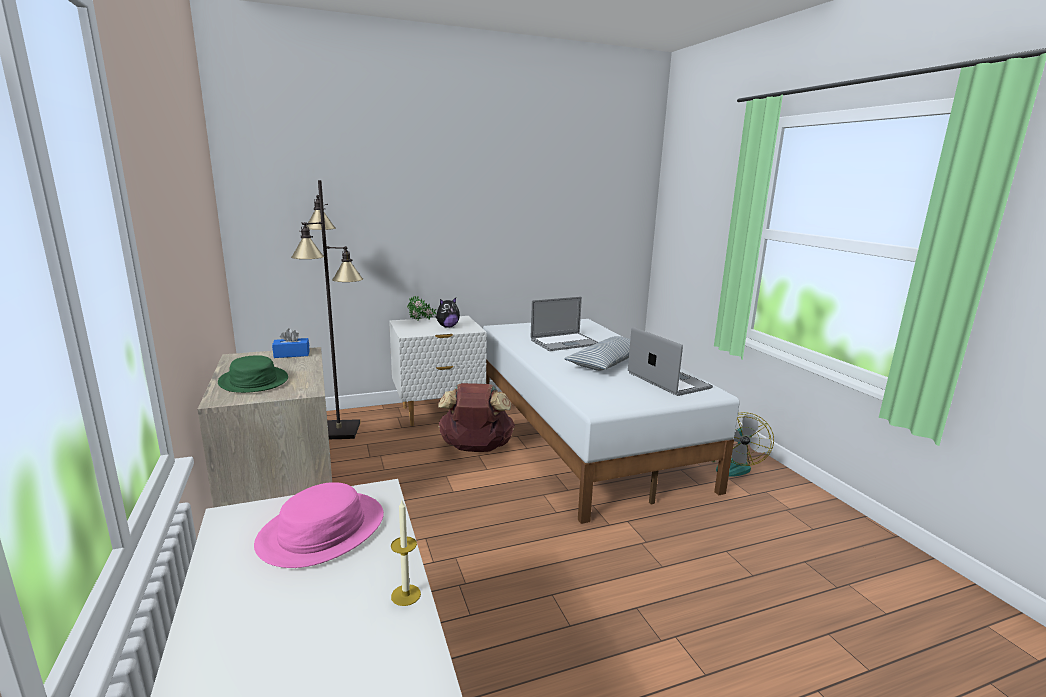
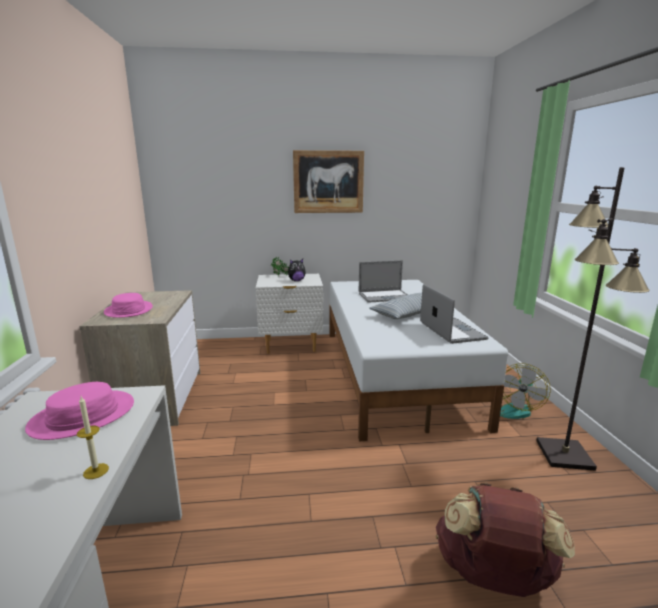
camera: 15 degrees right, 0 degrees up
green hat [218,355,288,393] -> pink hat [104,293,153,318]
blue tissue box [272,328,310,358] -> none
black floor lamp [291,180,363,439] -> black floor lamp moved to [536,167,650,471]
brown backpack [438,383,515,452] -> brown backpack moved to [436,483,575,597]
none -> picture [293,150,364,213]

